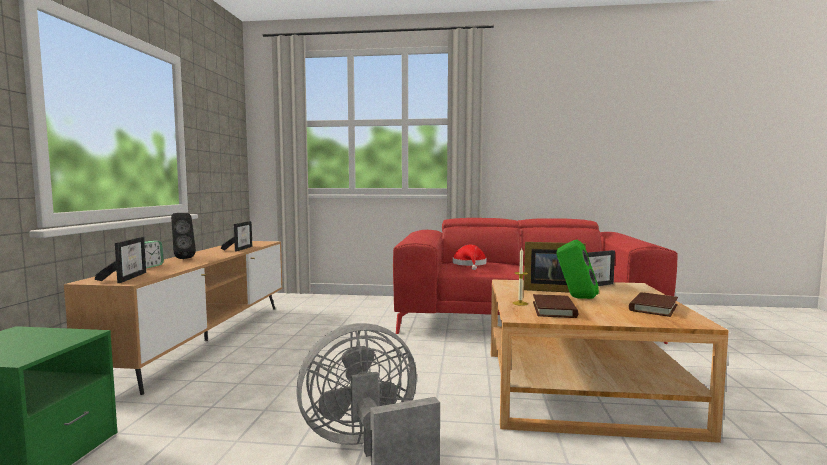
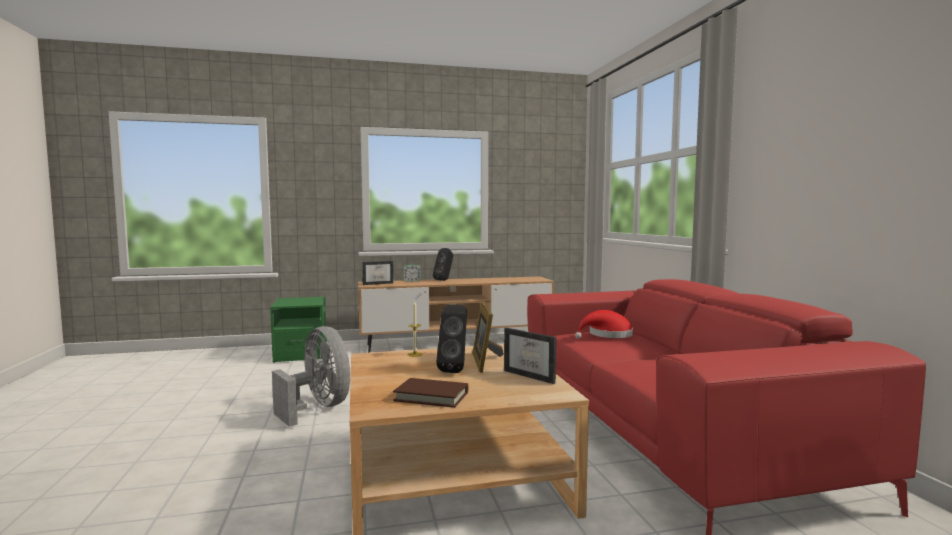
camera: 70 degrees right, 0 degrees up
picture frame [221,221,252,252] -> none
brown book [533,294,578,318] -> none
green speaker [557,240,599,299] -> black speaker [436,305,467,373]

